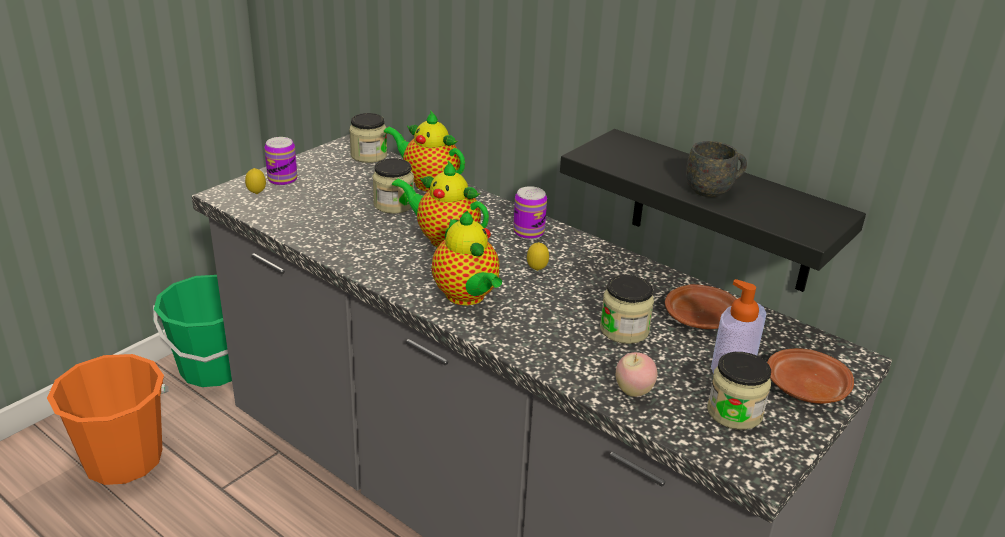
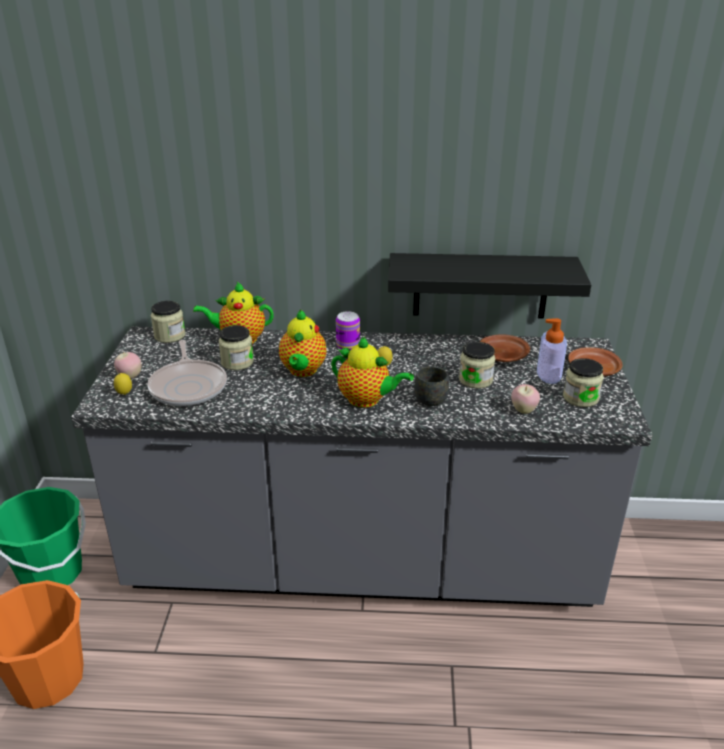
camera: 35 degrees left, 0 degrees up
can [264,137,297,186] -> apple [114,352,141,379]
teapot [392,161,489,248] -> teapot turned 75 degrees counterclockwise [279,310,326,377]
grey mug [686,141,747,197] -> grey mug moved to [414,366,449,406]
none -> frying pan [147,340,227,406]

